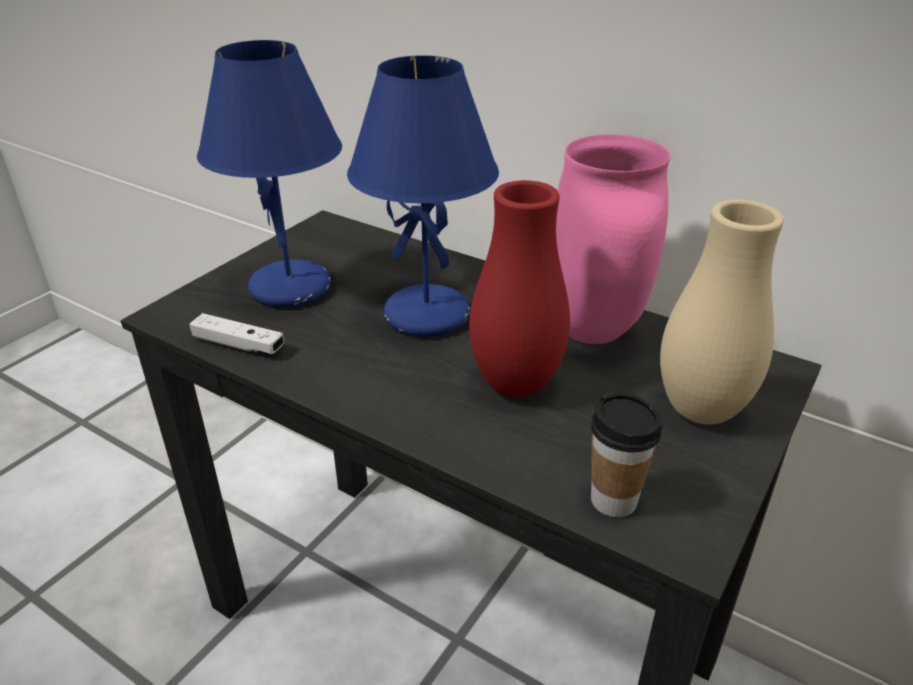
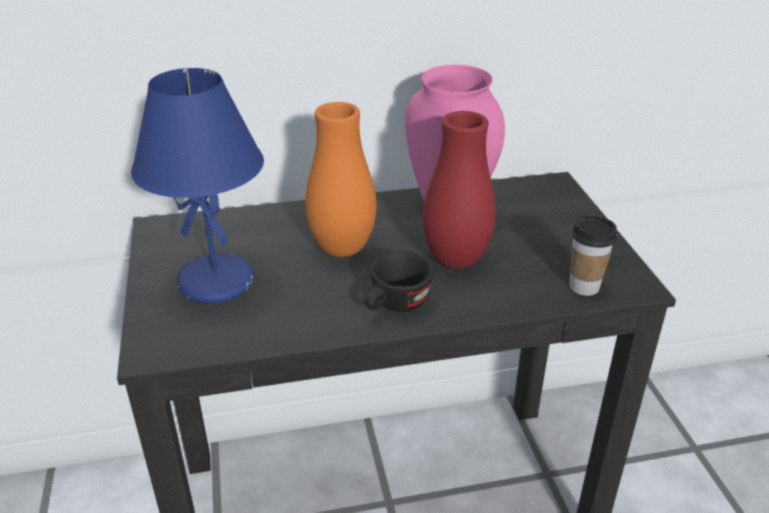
camera: 45 degrees left, 0 degrees up
white game controller [189,313,284,354] -> none
blue table lamp [347,55,499,337] -> orange vase [305,102,377,257]
beige vase [660,200,784,425] -> none
none -> black cup [365,251,434,312]

